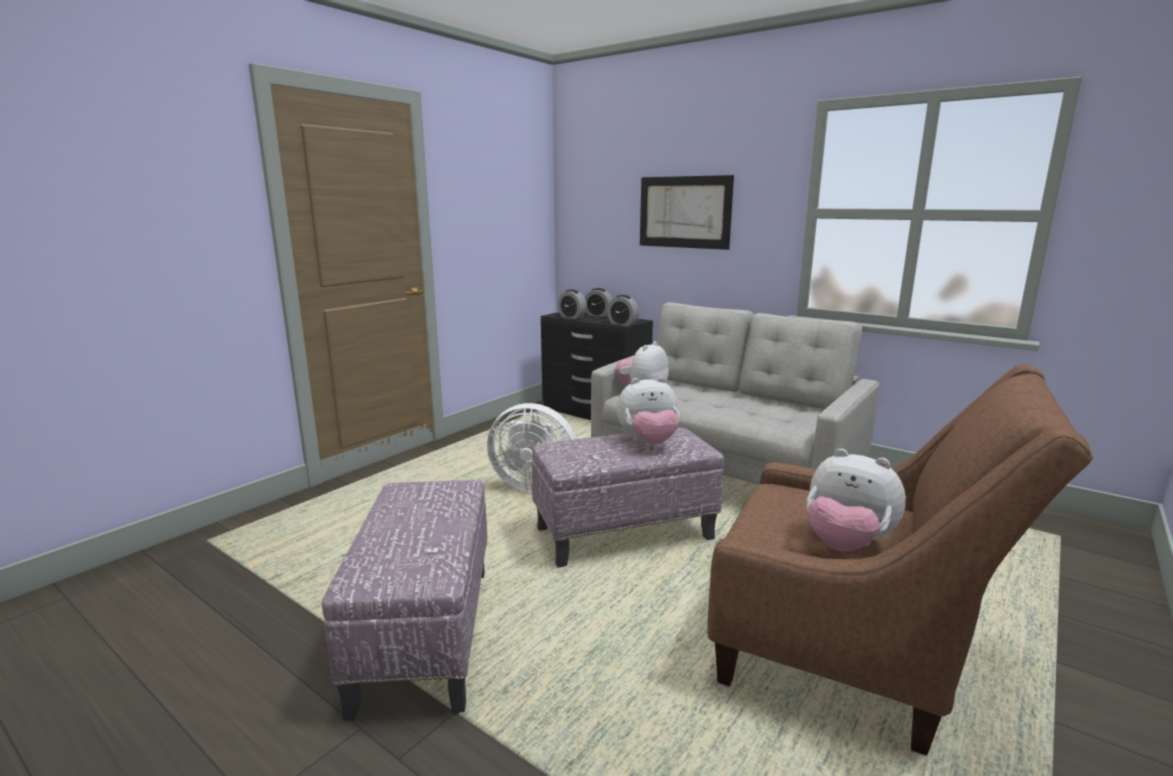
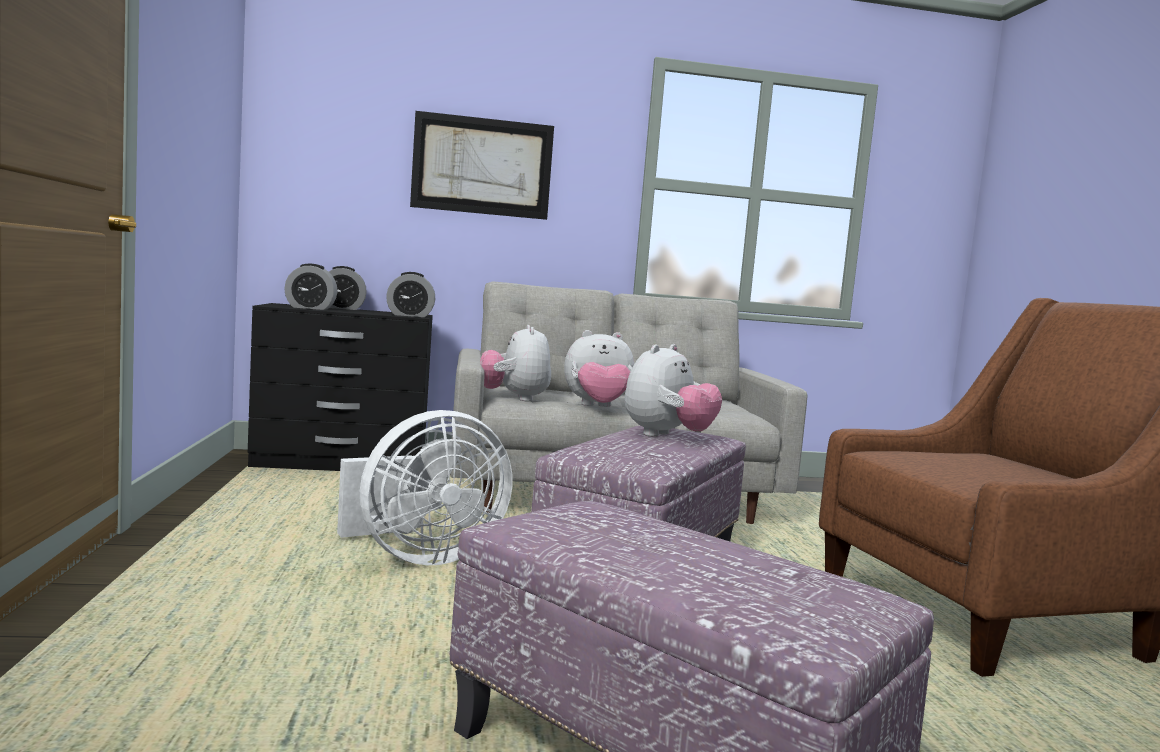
camera: 45 degrees left, 10 degrees down
plush toy [807,449,906,552] -> plush toy moved to [564,330,634,407]

